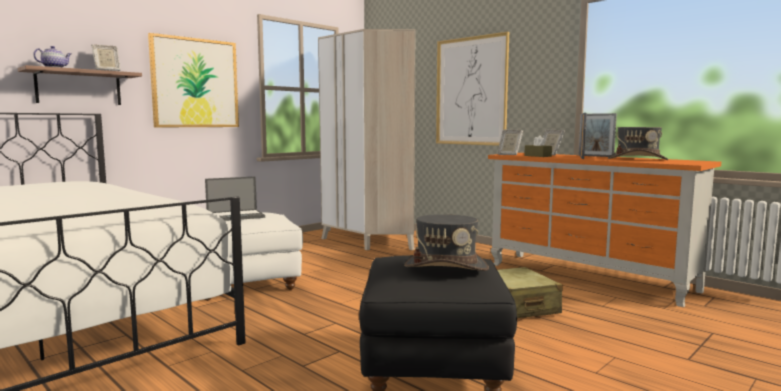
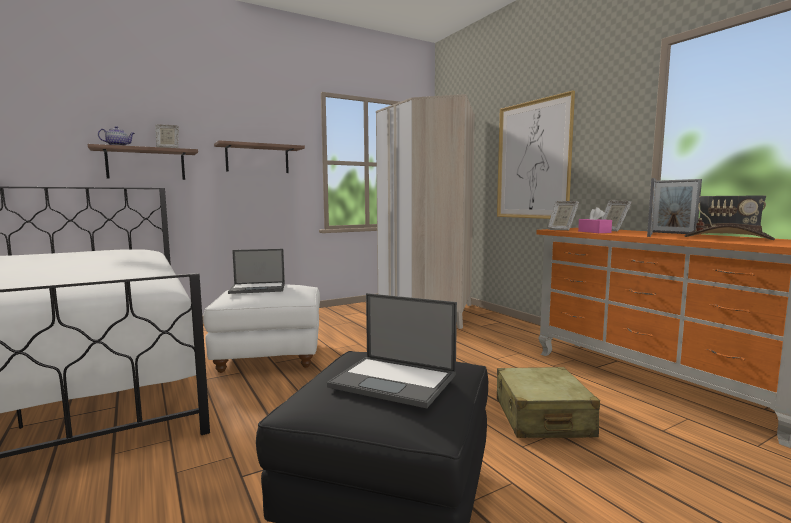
camera: 15 degrees right, 0 degrees up
picture [148,33,239,128] -> shelf [214,140,305,173]
grey hat [404,214,489,271] -> laptop [327,293,457,408]
brown tissue box [524,135,552,157] -> pink tissue box [578,207,612,233]

